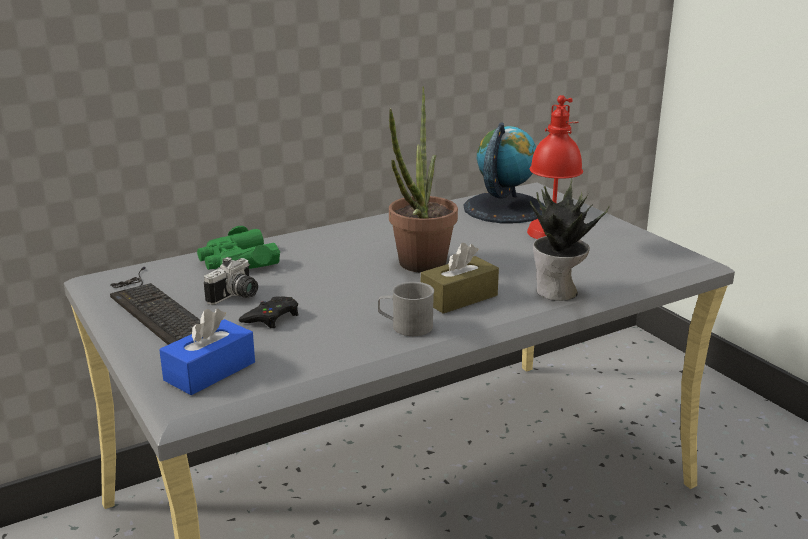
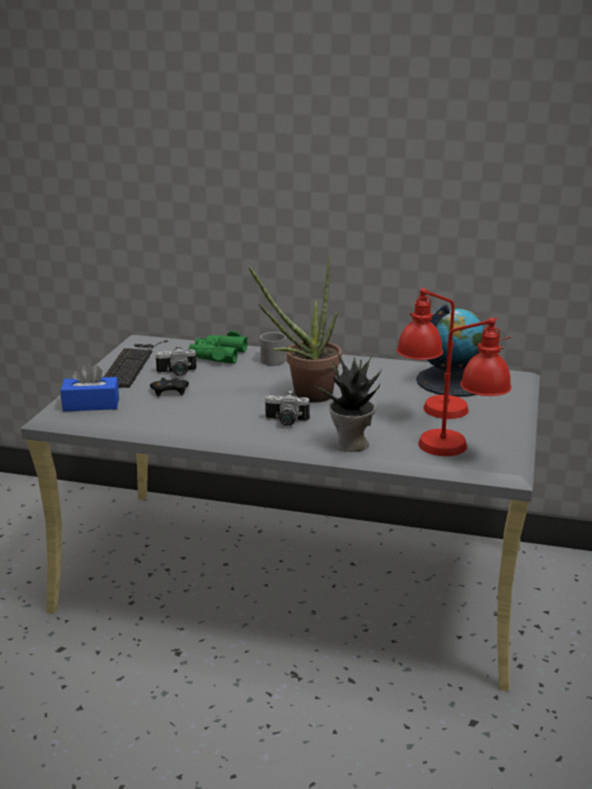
camera: 45 degrees right, 0 degrees up
grey mug [378,282,434,336] -> grey mug moved to [260,332,286,366]
brown tissue box [421,243,499,314] -> camera [265,390,310,426]
none -> red table lamp [418,317,512,456]

